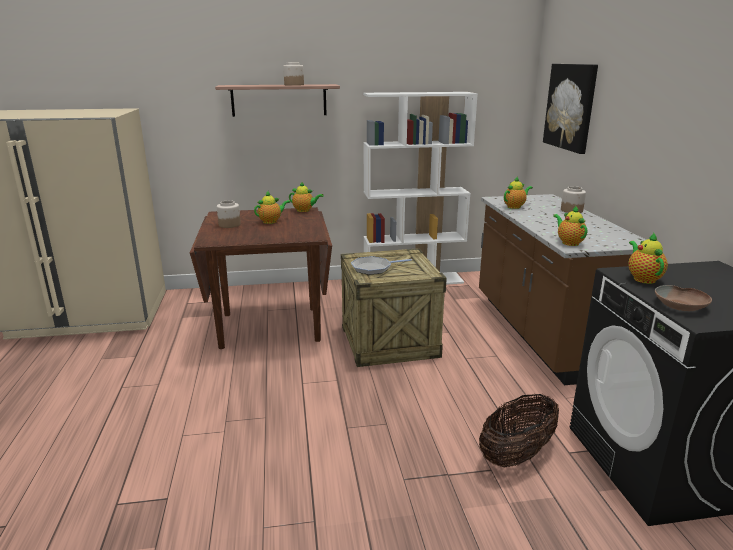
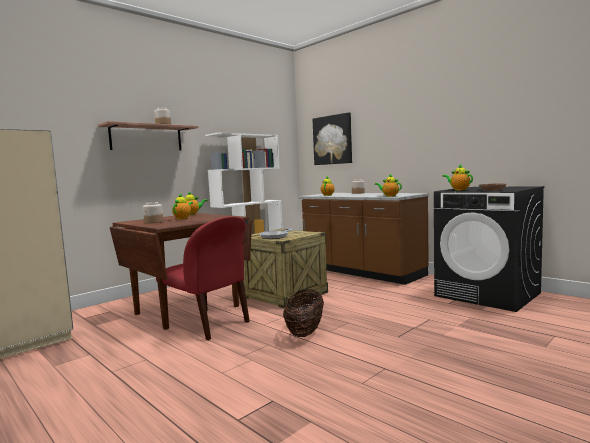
camera: 35 degrees left, 15 degrees down
basket [479,394,559,467] -> basket moved to [283,289,324,337]
none -> red chair [156,216,250,340]

